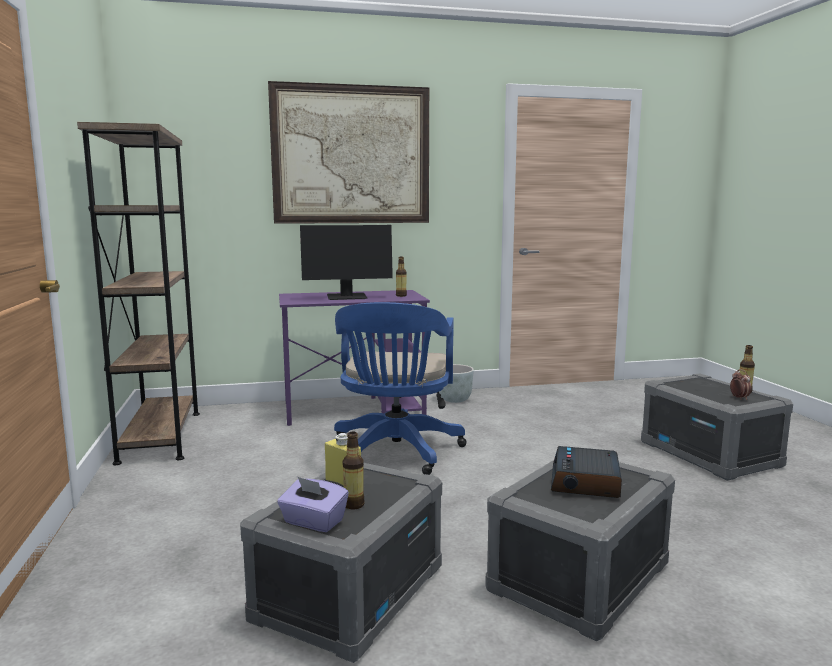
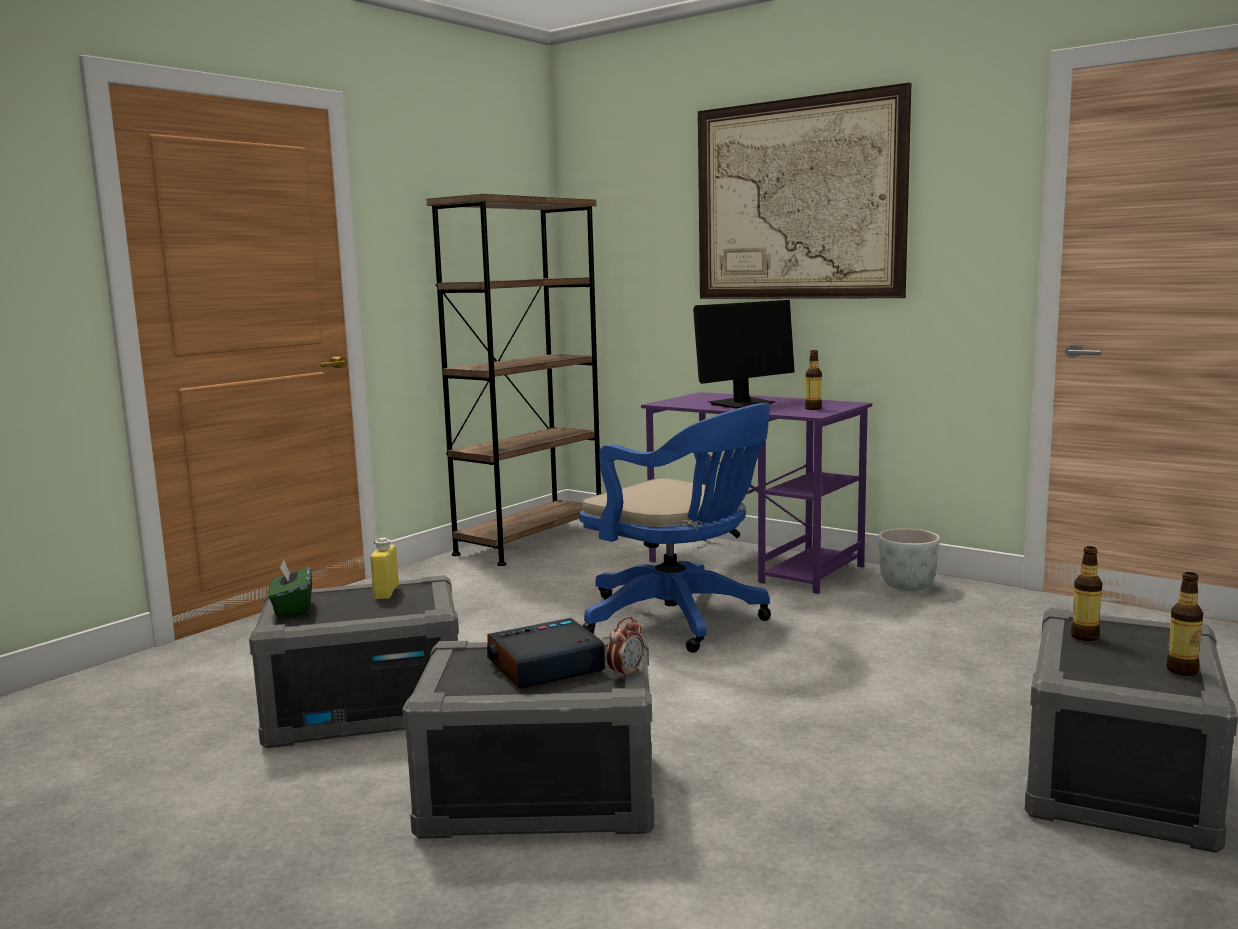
camera: 50 degrees right, 0 degrees up
purple tissue box [277,476,349,532] -> green tissue box [268,560,312,618]
monitor [300,225,393,300] -> monitor turned 75 degrees counterclockwise [693,300,795,409]
blue office chair [334,302,467,475] -> blue office chair turned 105 degrees counterclockwise [579,403,771,653]
bottle [343,432,365,509] -> bottle moved to [1071,546,1102,641]
alarm clock [730,369,751,400] -> alarm clock moved to [607,617,644,680]

